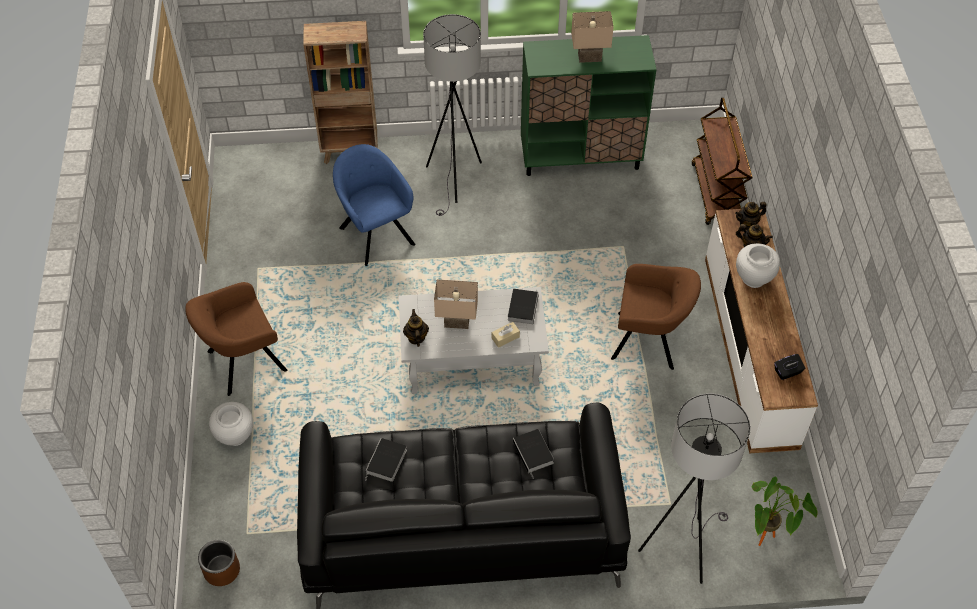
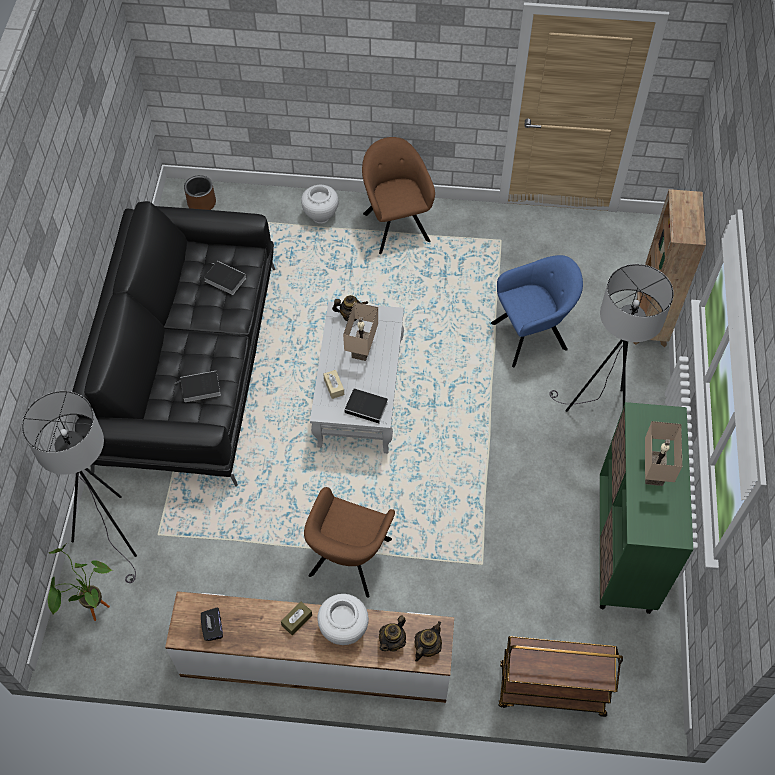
camera: 100 degrees right, 5 degrees up
teapot [735,202,767,230] -> teapot turned 45 degrees clockwise [415,621,442,662]
none -> brown tissue box [281,602,312,635]

